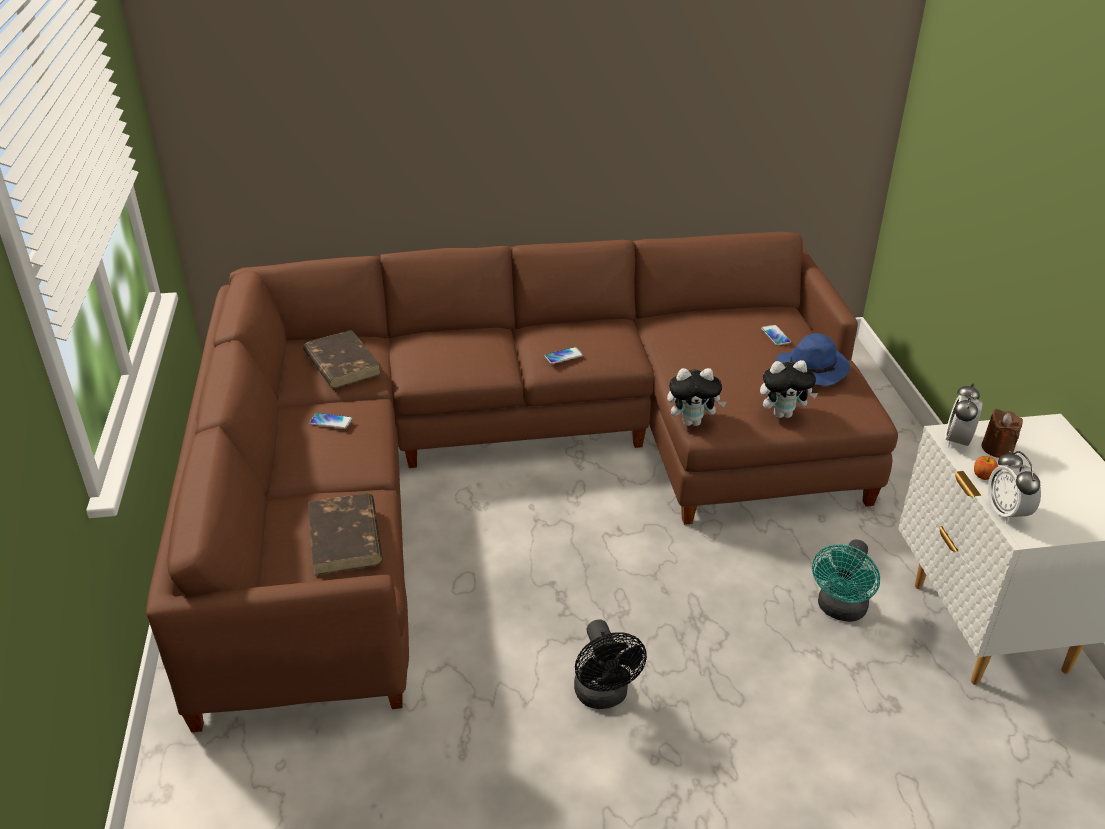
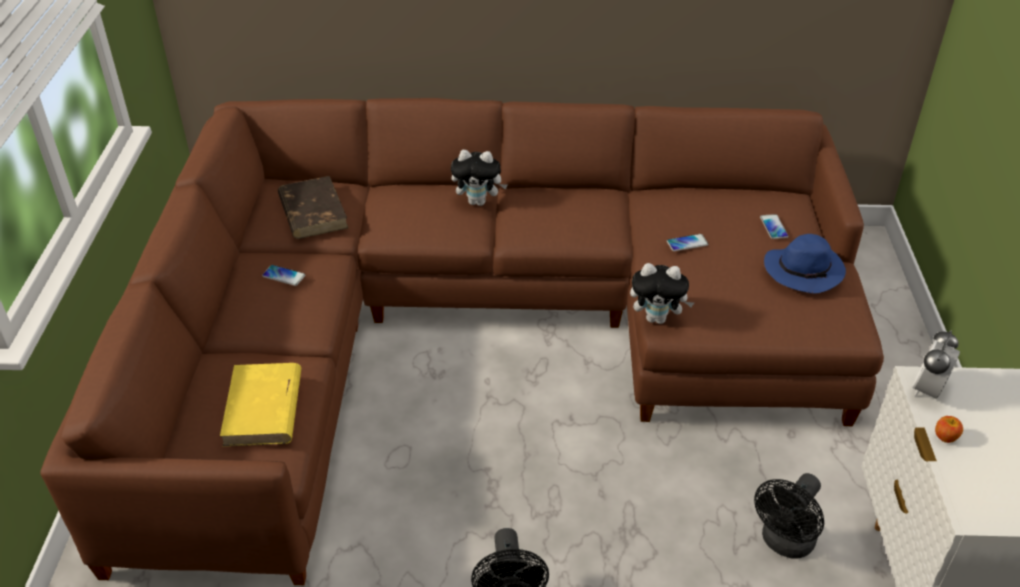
camera: 10 degrees right, 5 degrees up
brown book [308,493,383,576] -> yellow book [220,363,301,447]
phone [544,347,583,364] -> phone moved to [667,234,709,251]
plush toy [760,360,818,418] -> plush toy moved to [451,150,508,206]
turquoise fan [812,539,880,622] -> black fan [754,473,824,559]
brown candle [981,409,1023,458] -> none
alarm clock [988,451,1041,524] -> none

